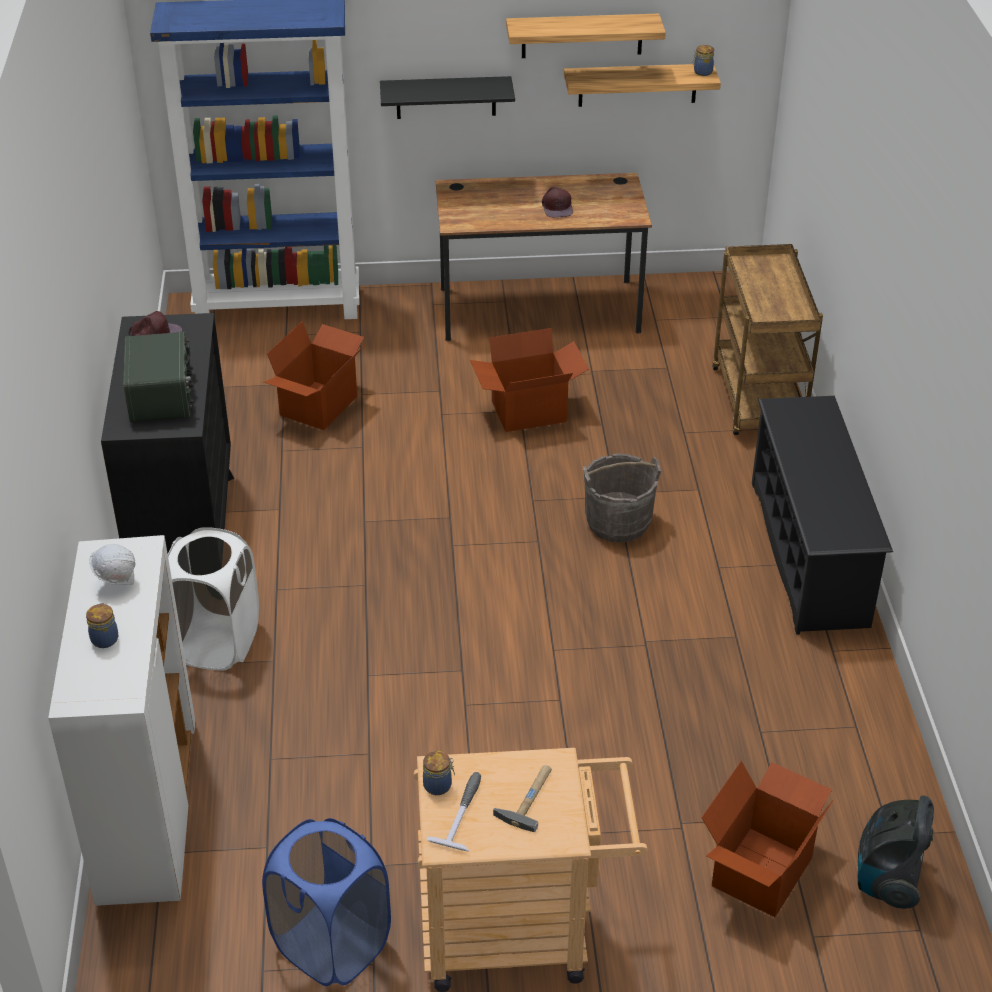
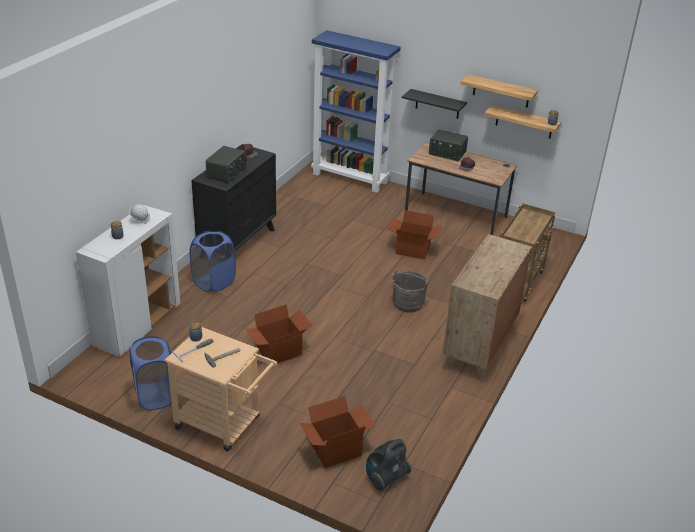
camera: 30 degrees right, 5 degrees down
white laundry basket [168,527,259,670] -> blue laundry basket [190,231,236,292]
cardboard box [264,321,365,430] -> cardboard box moved to [246,304,312,364]
black shoe rack [752,396,893,635] -> brown dresser [442,234,532,383]
none -> radio [429,130,468,161]

